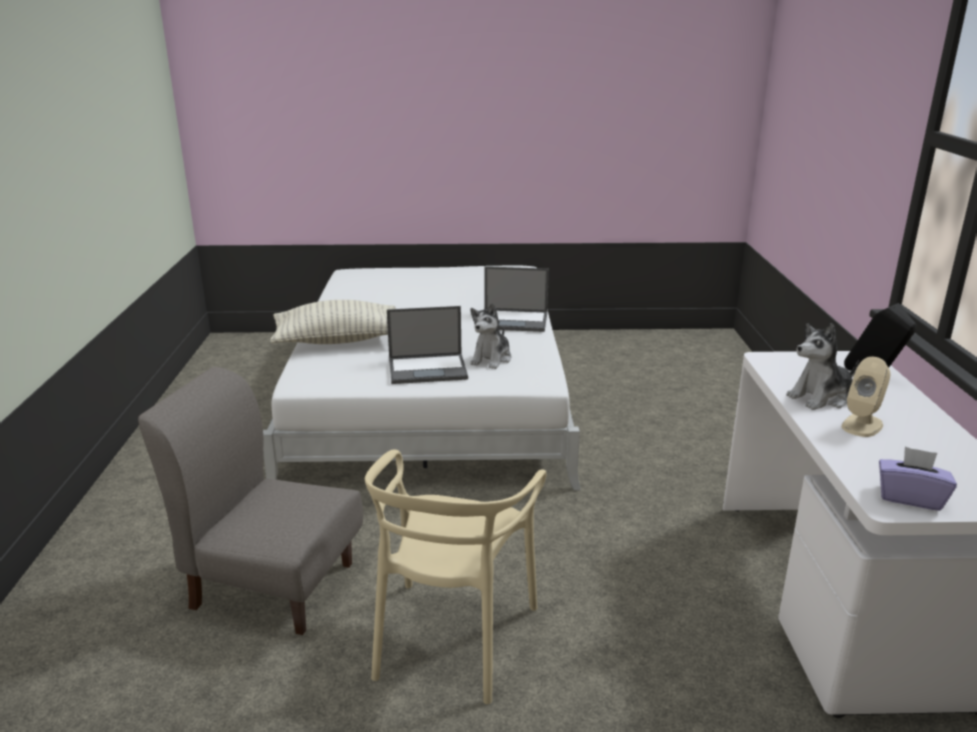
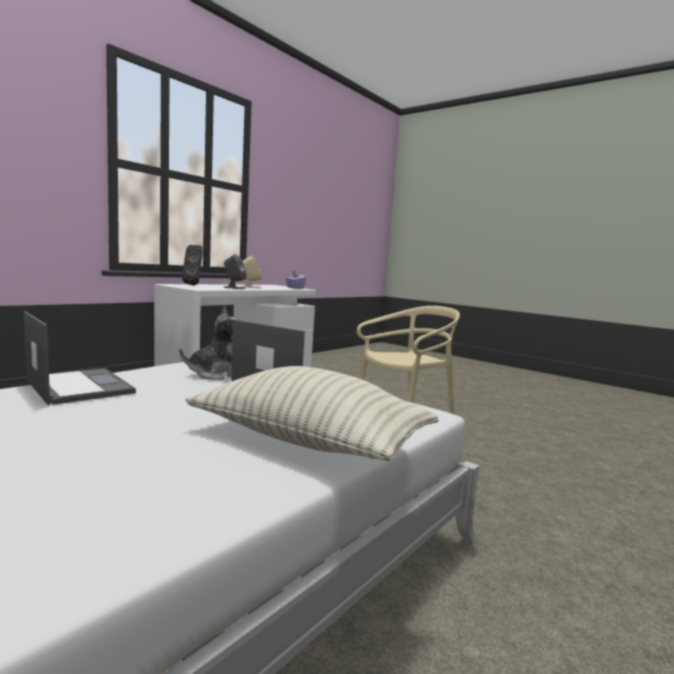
camera: 140 degrees left, 15 degrees down
grey chair [138,367,363,635] -> none
plush toy [786,323,859,410] -> grey speaker [223,254,247,289]

